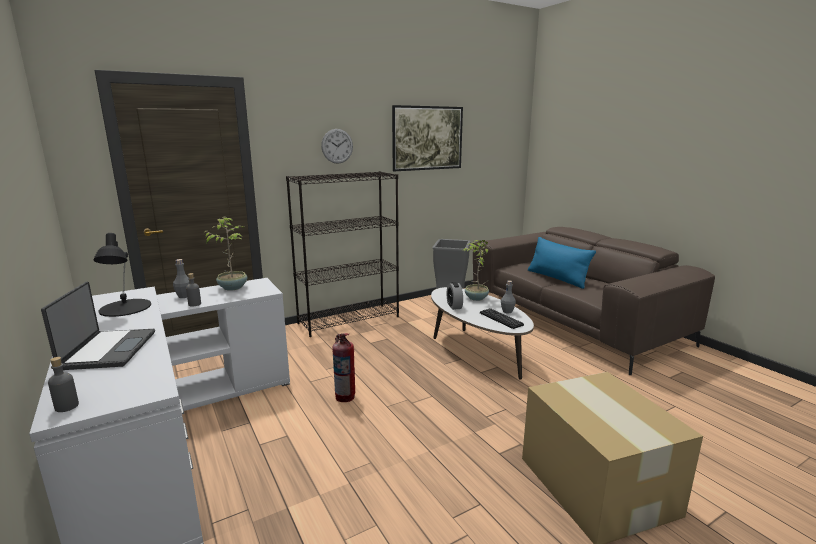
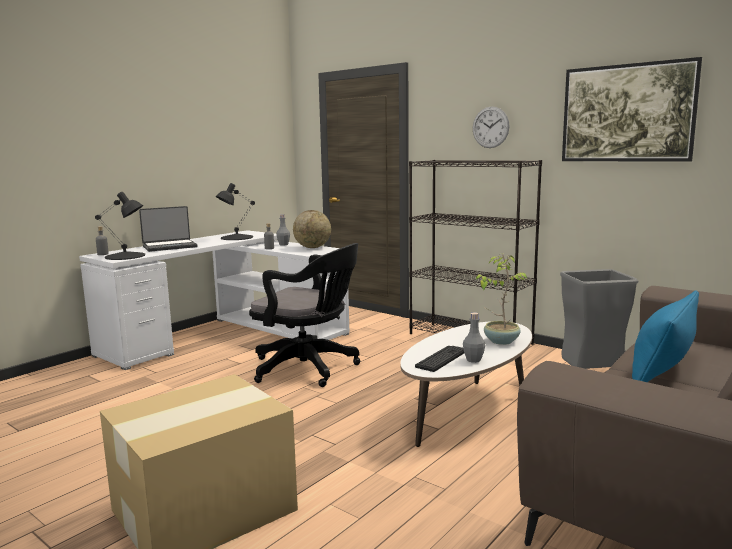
camera: 70 degrees right, 5 degrees down
potted plant [205,216,247,291] -> globe [293,210,331,248]
fire extinguisher [333,333,355,402] -> black office chair [249,243,361,387]
alarm clock [447,282,463,310] -> none
none -> black table lamp [95,192,145,260]

